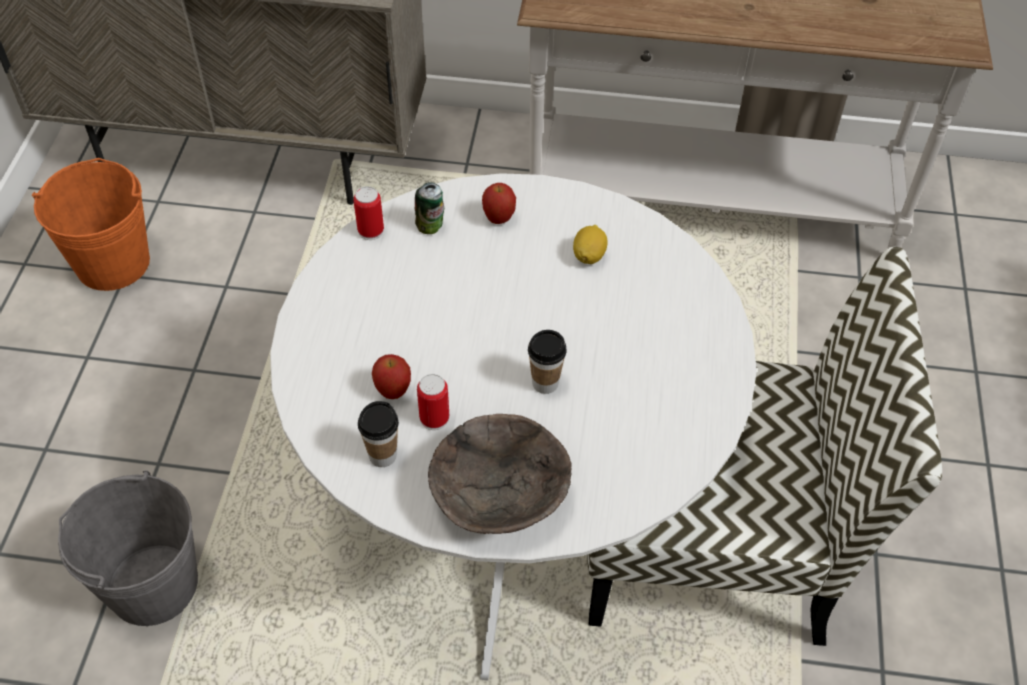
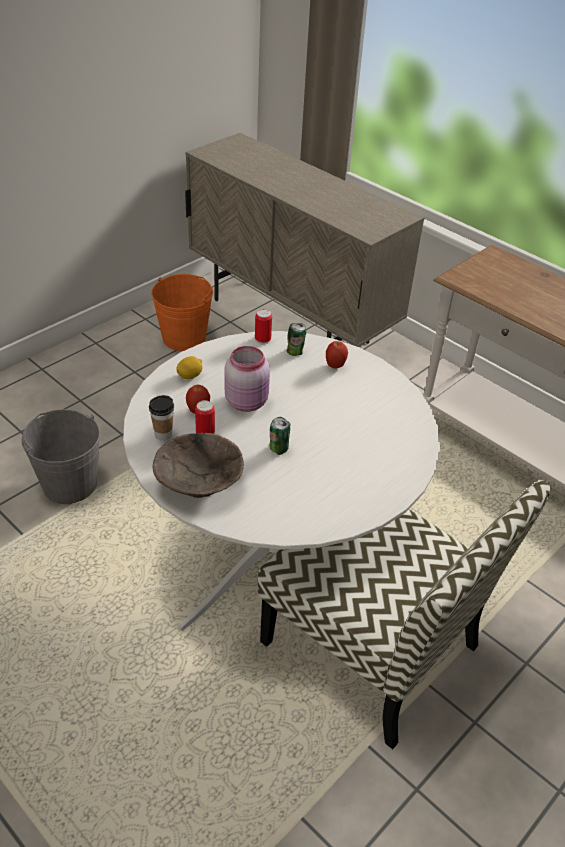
camera: 35 degrees right, 10 degrees down
cup [528,330,567,394] -> can [269,417,290,455]
lemon [573,225,607,264] -> lemon moved to [176,356,203,379]
none -> pink jar [225,346,270,412]

